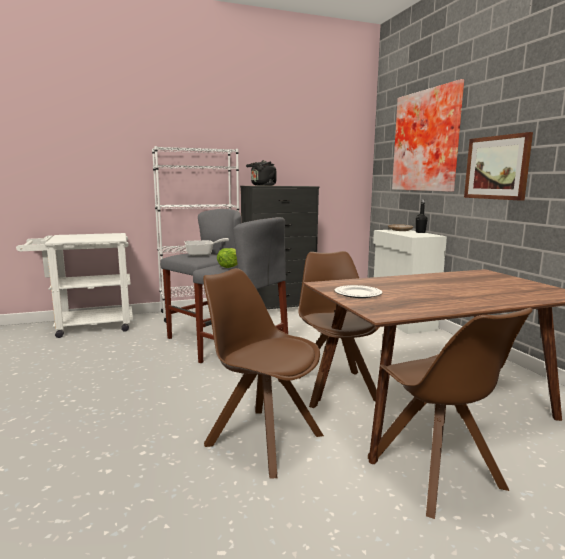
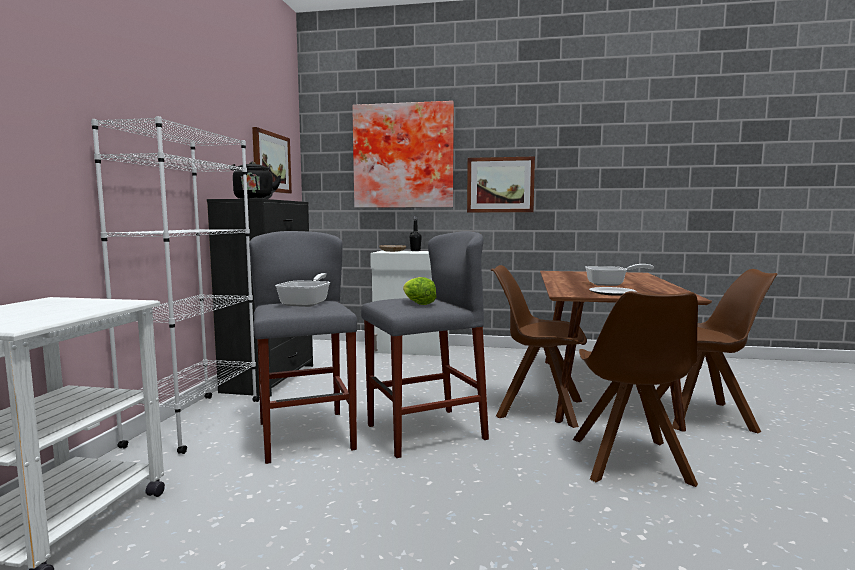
camera: 60 degrees left, 5 degrees down
brown chair [203,268,324,479] -> brown chair turned 60 degrees counterclockwise [573,291,698,487]
none -> picture [252,127,292,194]
none -> frying pan [585,264,654,286]

